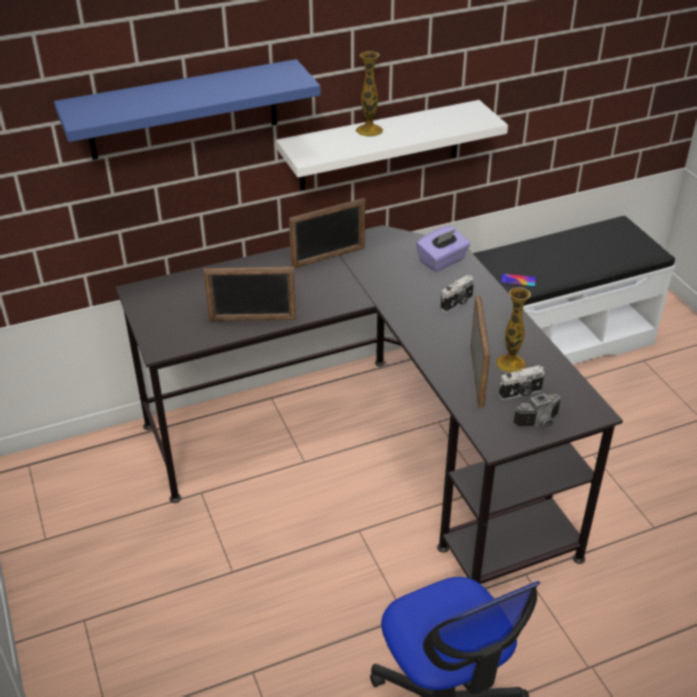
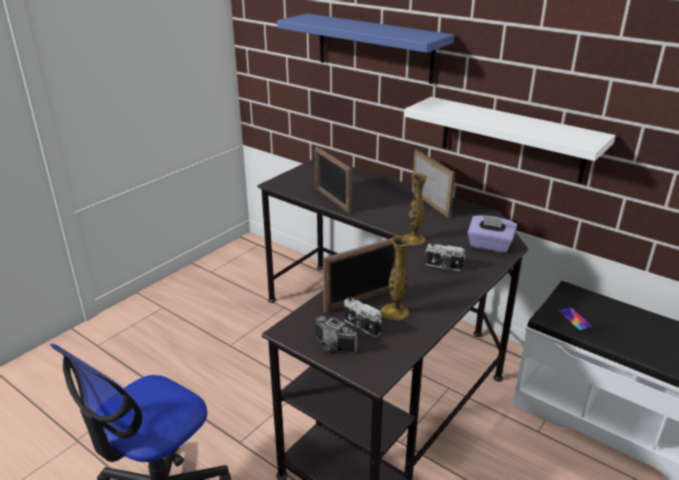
camera: 60 degrees right, 10 degrees down
picture frame [289,198,365,268] -> picture frame turned 150 degrees counterclockwise [412,149,455,218]
vase [356,51,383,137] -> vase moved to [404,174,428,245]

